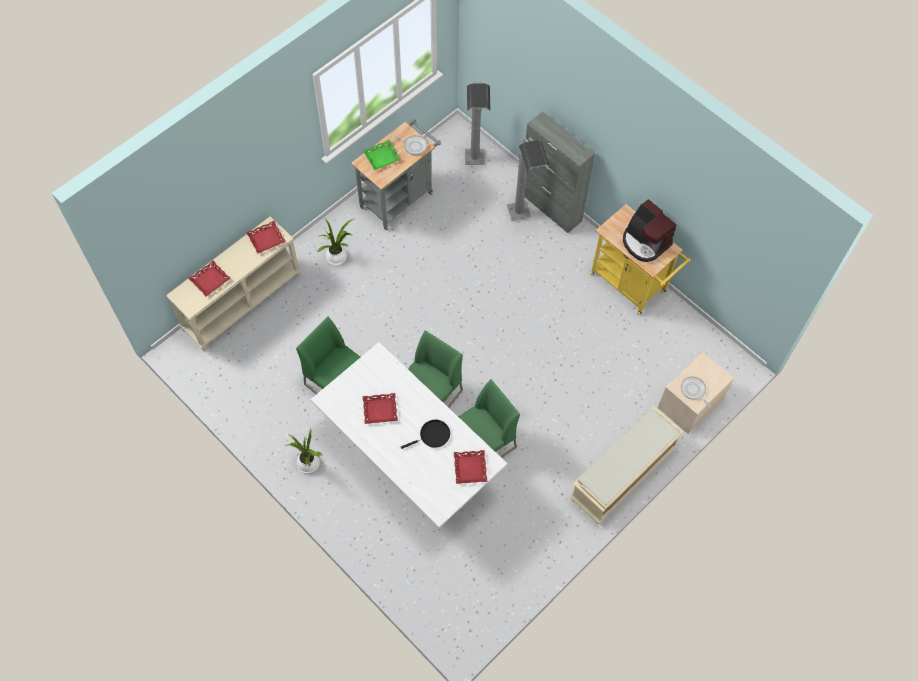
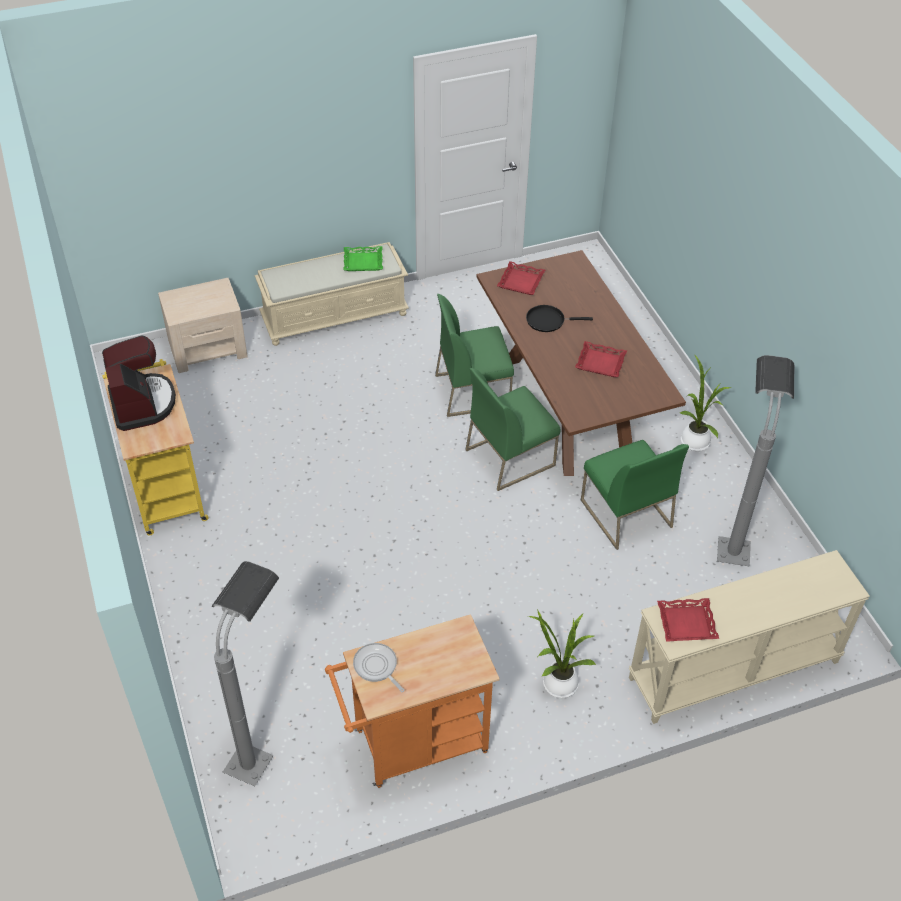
camera: 155 degrees left, 15 degrees down
red tray [188,261,231,297] -> none
white dining table [311,342,507,528] -> brown dining table [477,250,686,476]
grey cart [351,119,441,231] -> orange cart [325,614,500,788]
green tray [362,140,401,171] -> green tray moved to [343,246,383,271]
grey floor lamp [507,138,550,221] -> grey floor lamp moved to [717,355,794,567]
grey cabinet [525,111,595,233] -> none
frying pan [681,376,711,408] -> none

